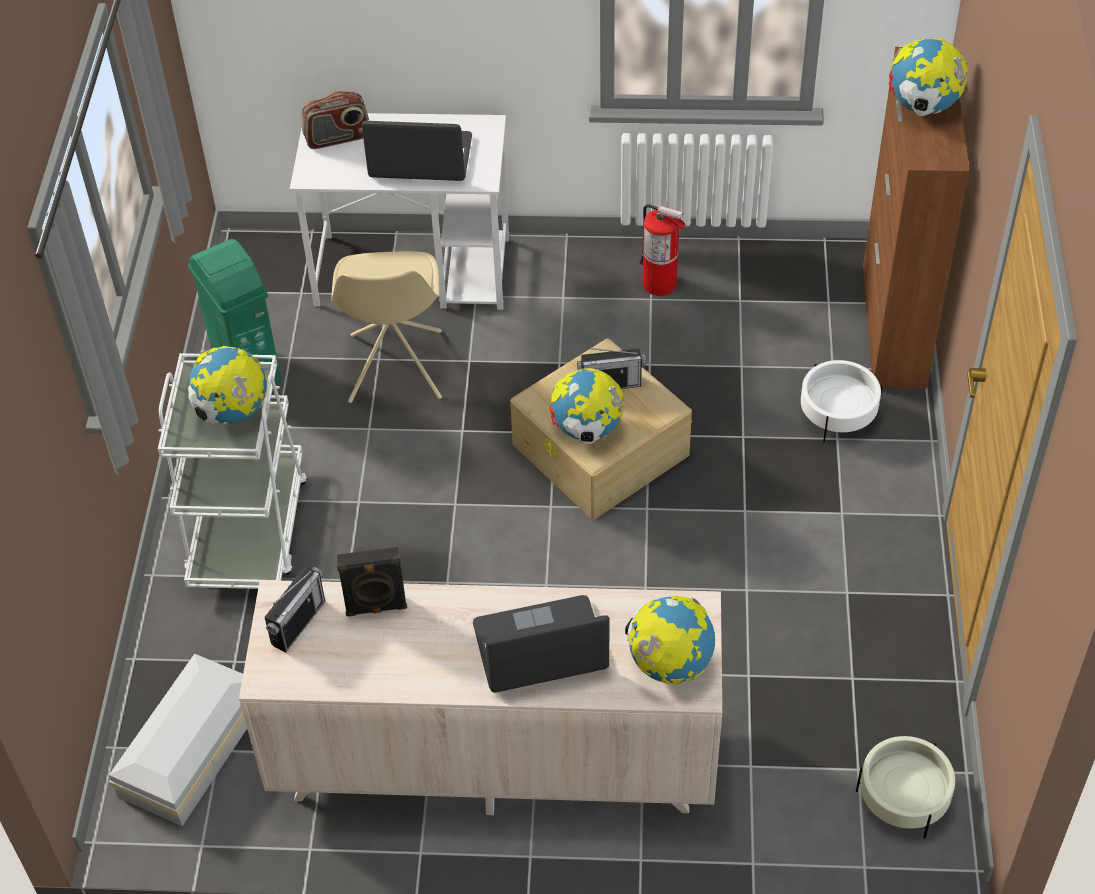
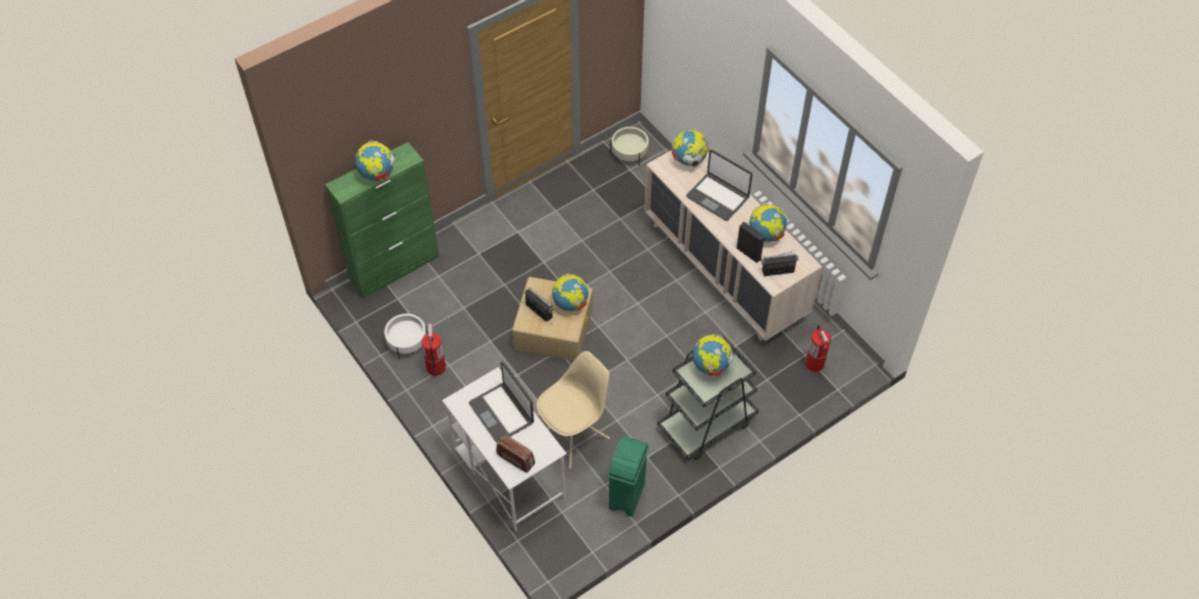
camera: 130 degrees left, 5 degrees up
white storage box [109,654,247,826] -> fire extinguisher [805,325,831,372]
white cart [158,353,307,589] -> black cart [657,337,759,460]
white planter [801,360,883,443] -> white planter moved to [384,314,428,359]
brown cabinet [863,47,970,389] -> green cabinet [325,142,439,298]
none -> globe [749,203,787,242]

